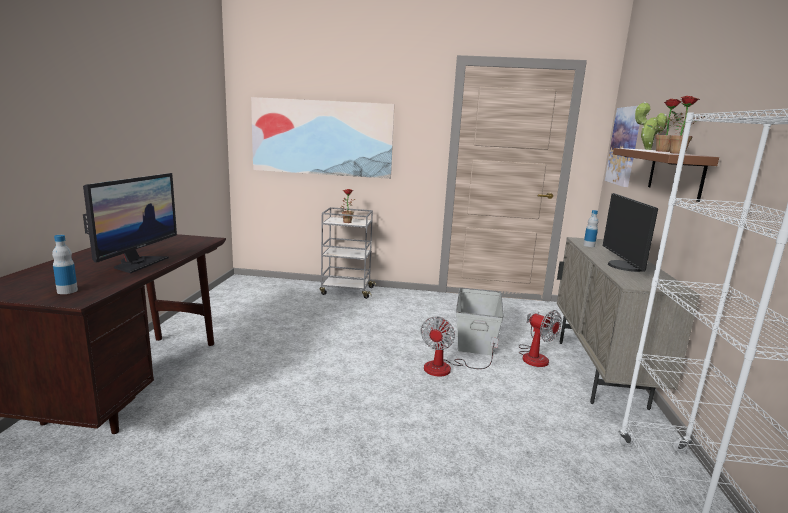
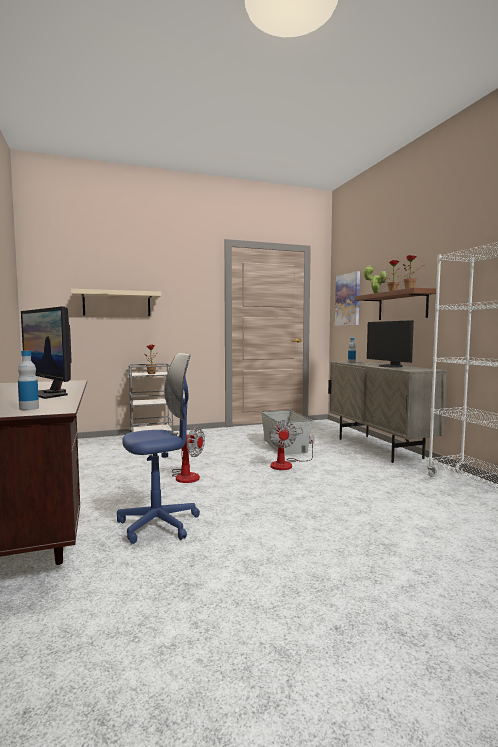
camera: 25 degrees left, 10 degrees down
monitor [83,173,177,273] -> monitor turned 150 degrees clockwise [21,306,72,399]
picture [251,97,395,179] -> beige shelf [71,289,161,316]
fan [519,310,562,367] -> fan moved to [172,427,205,483]
none -> blue office chair [117,353,200,544]

